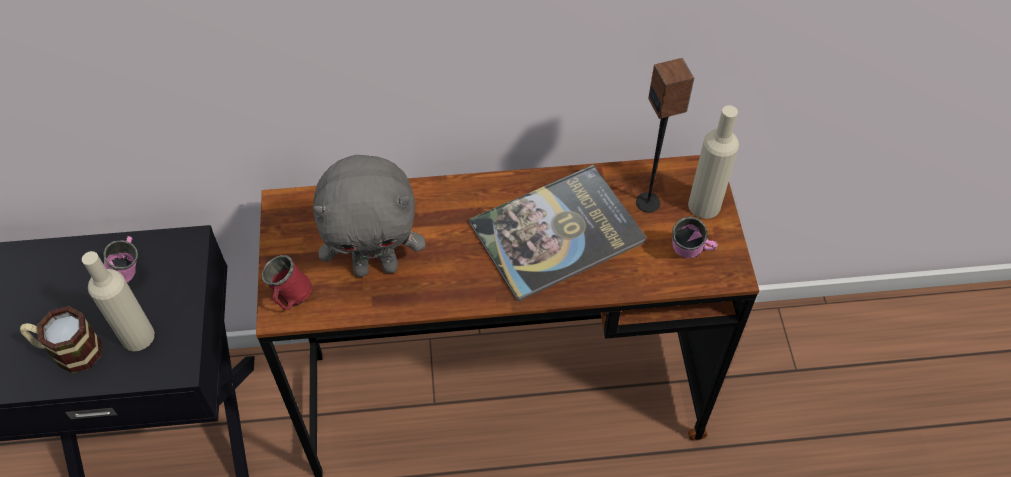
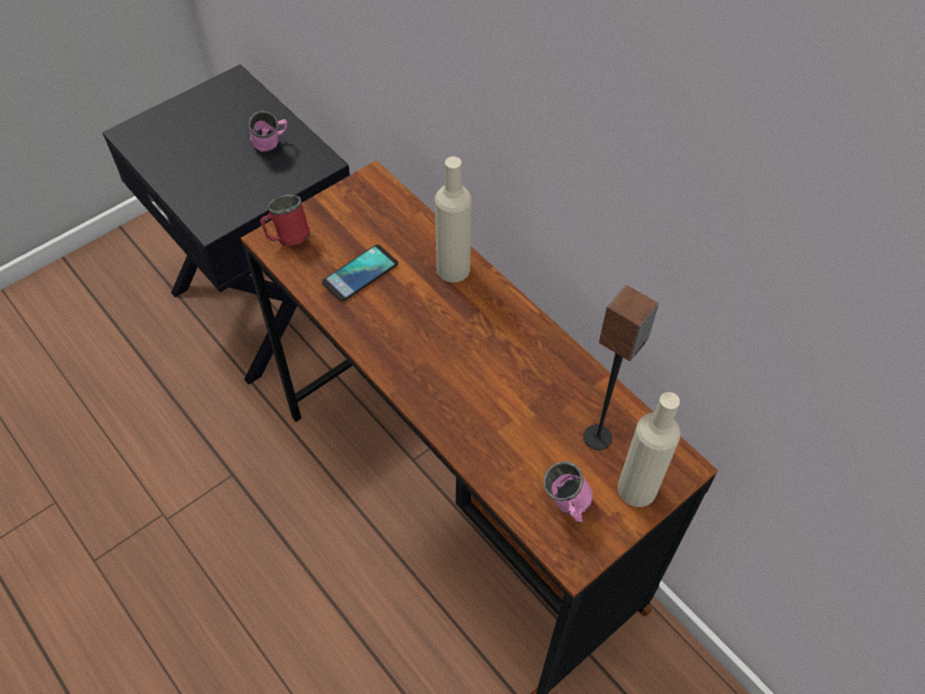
camera: 55 degrees right, 0 degrees up
mug [20,306,102,373] -> none
beige bottle [82,251,155,351] -> beige bottle moved to [435,156,472,282]
grey plush toy [313,155,425,277] -> phone [322,244,398,302]
book [469,165,647,302] -> none

